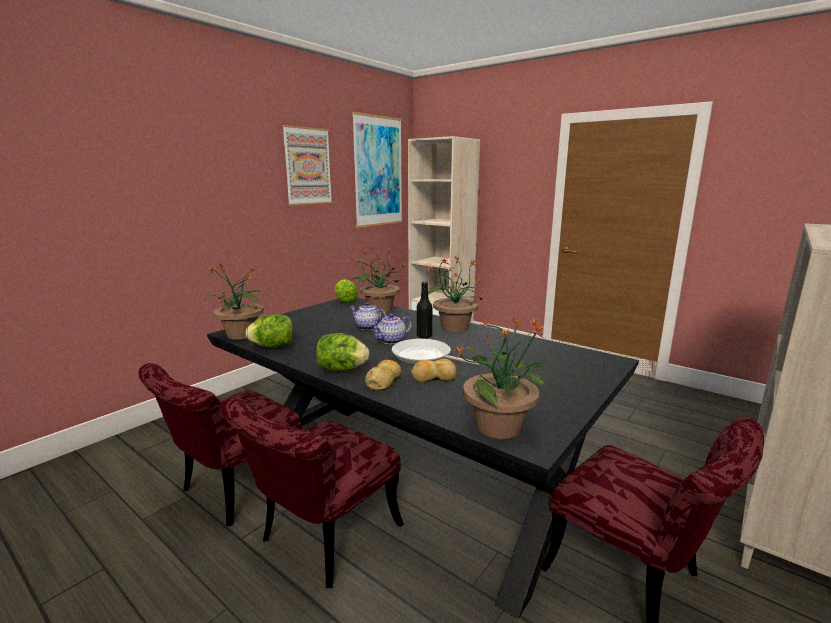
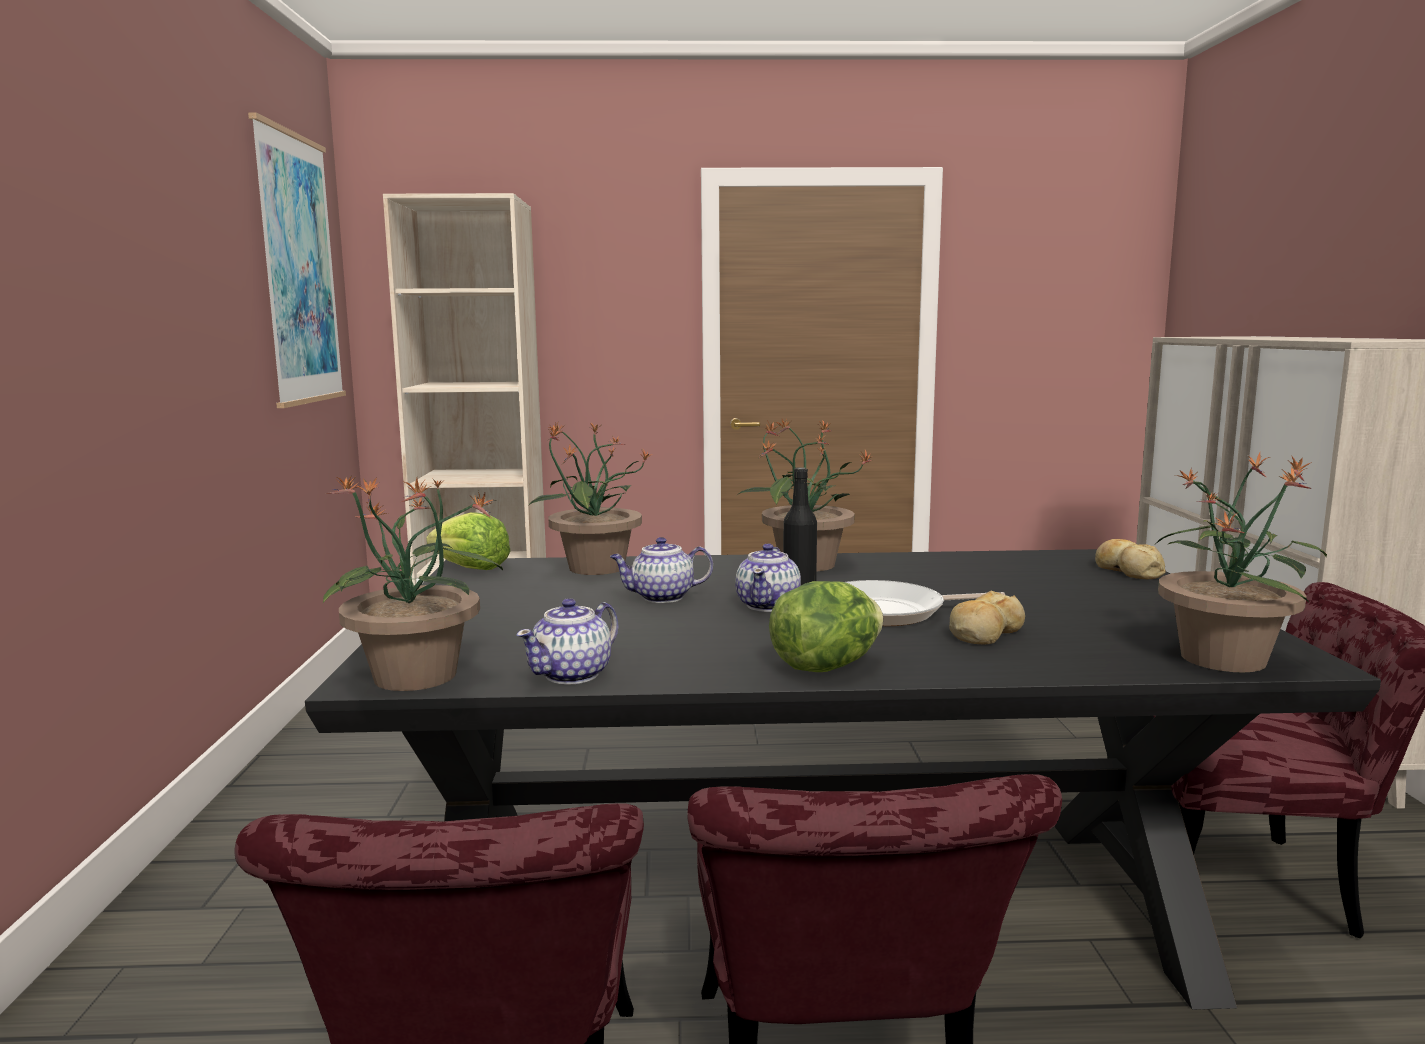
camera: 40 degrees left, 5 degrees down
lettuce [246,314,294,348] -> teapot [516,598,618,685]
picture [282,125,332,205] -> none
bread [365,360,401,391] -> bread moved to [1095,539,1166,579]

